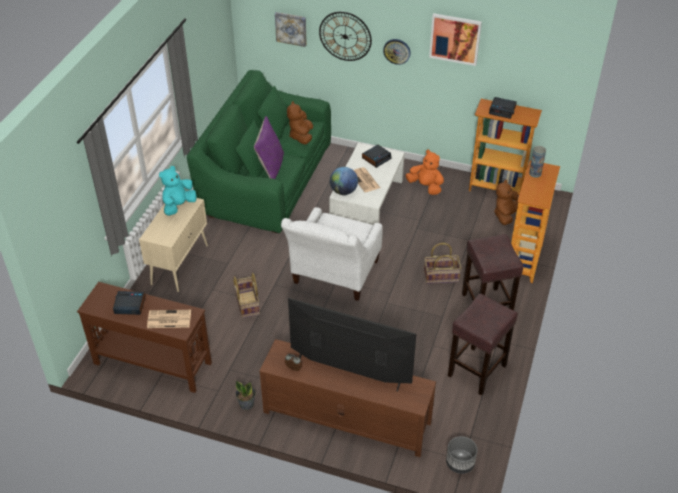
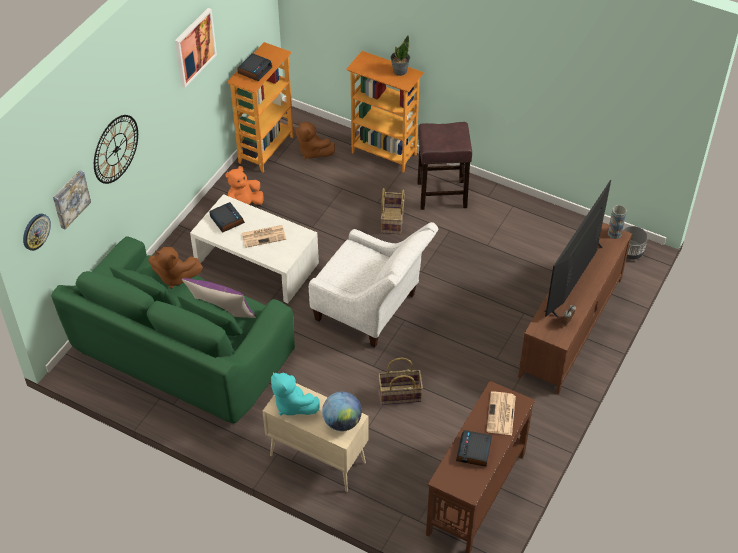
camera: 80 degrees left, 5 degrees up
potted plant [236,381,256,410] -> potted plant moved to [390,35,410,76]
globe [330,167,358,195] -> globe moved to [322,392,362,431]
wall clock [383,39,411,65] -> wall clock moved to [23,214,51,251]
brown stool [448,293,518,396] -> none
vase [529,146,546,178] -> vase moved to [608,205,627,239]

